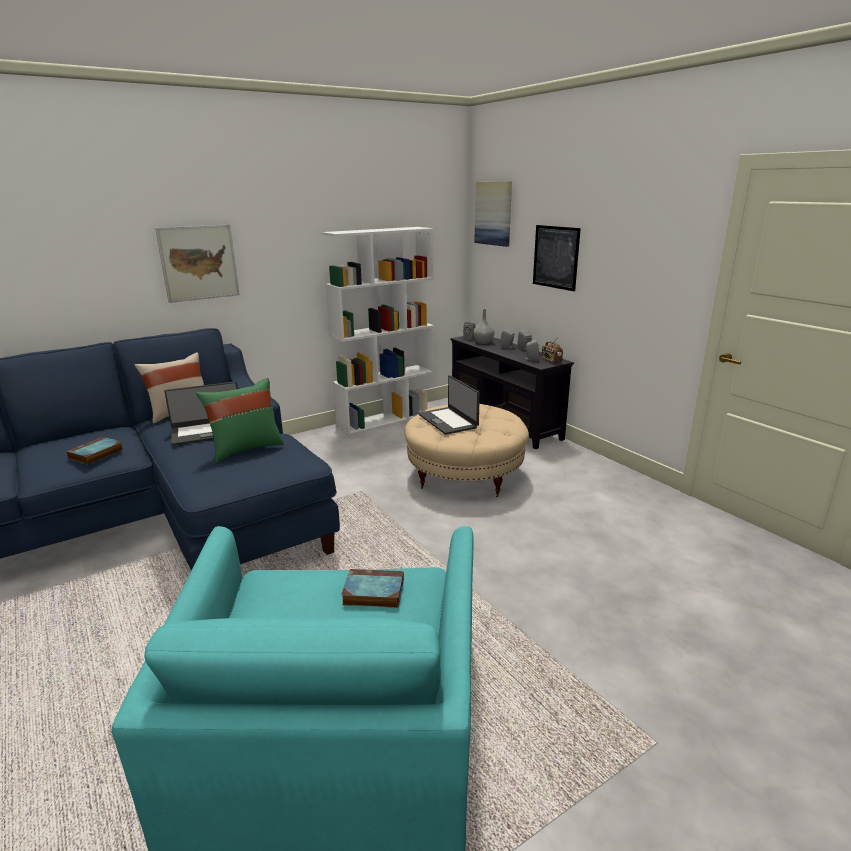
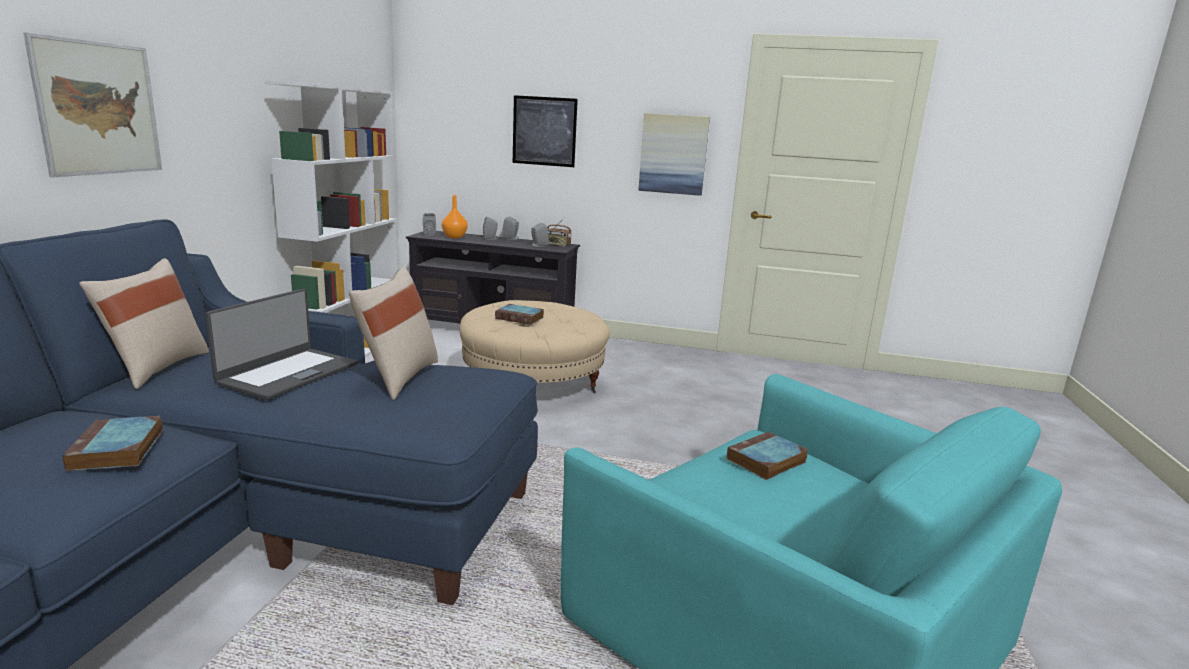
camera: 45 degrees left, 5 degrees down
green pillow [196,378,284,463] -> beige pillow [349,267,438,400]
laptop [418,375,480,435] -> book [495,304,544,325]
picture [474,181,512,247] -> picture moved to [638,113,710,196]
grey vase [474,309,494,344] -> orange vase [442,195,468,238]

